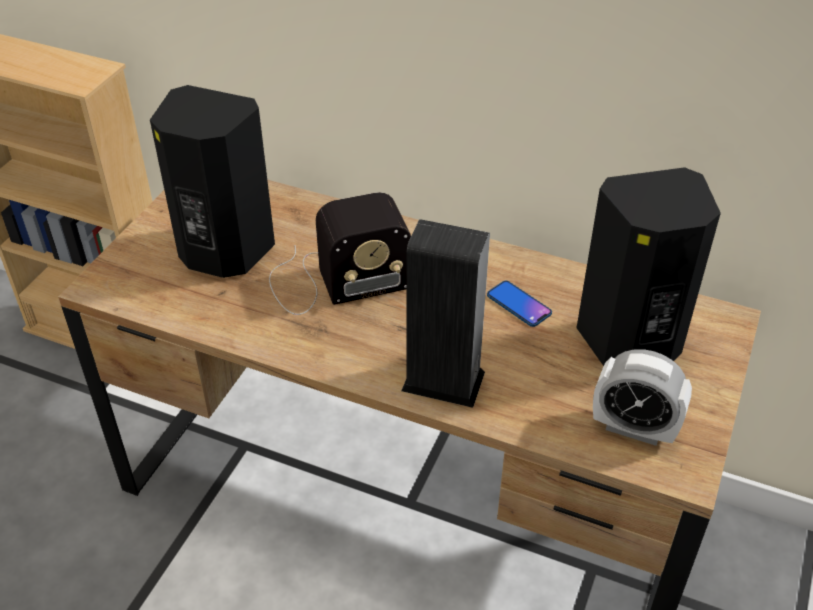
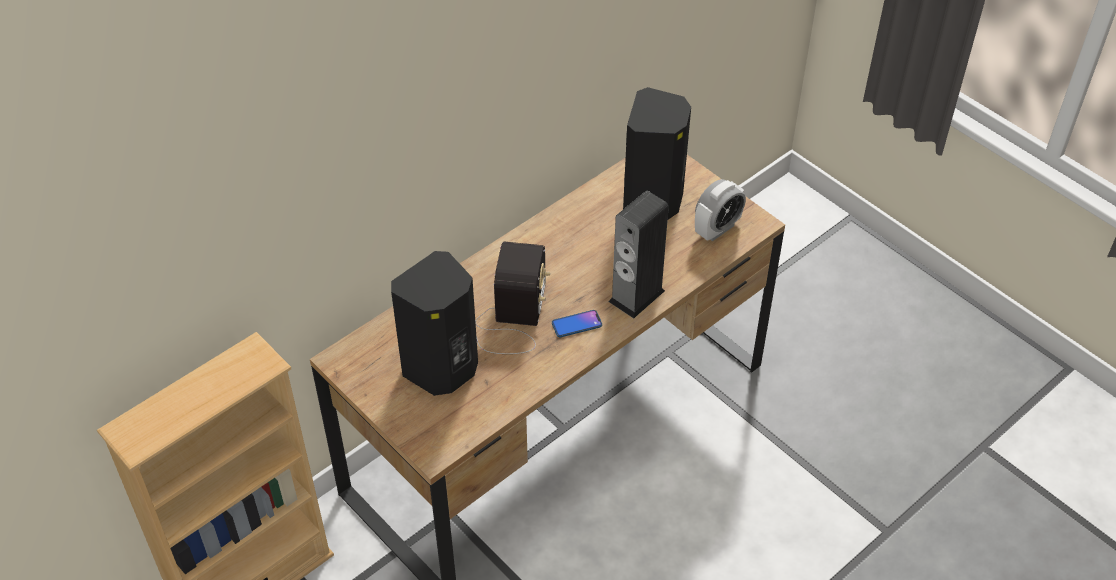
camera: 65 degrees left, 5 degrees up
phone [487,281,552,327] -> phone moved to [552,310,602,337]

